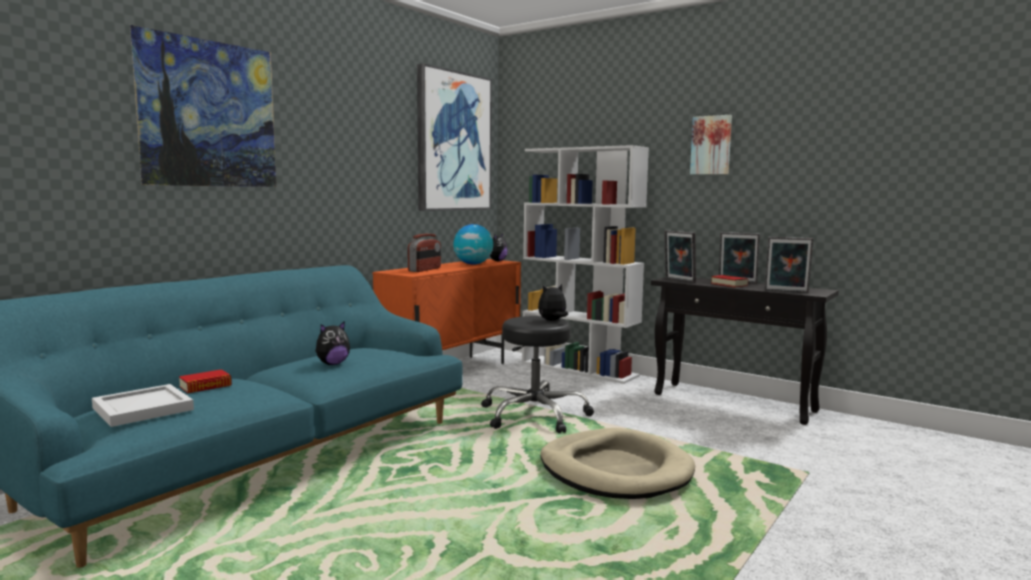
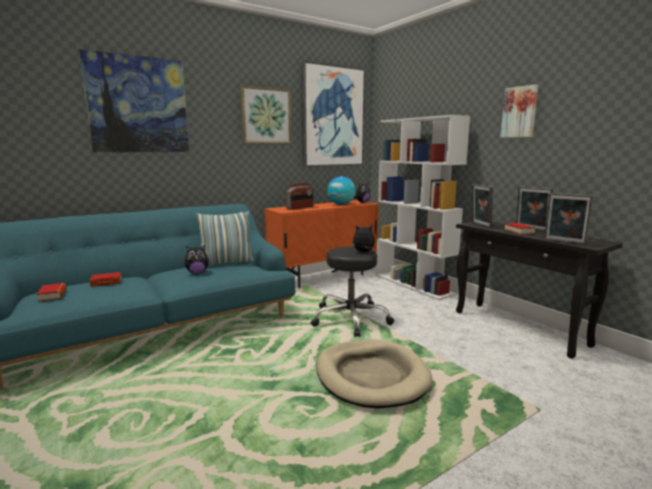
camera: 20 degrees right, 5 degrees up
white tray [92,384,194,427] -> book [36,283,66,302]
none -> pillow [196,211,254,266]
none -> picture [240,86,291,143]

